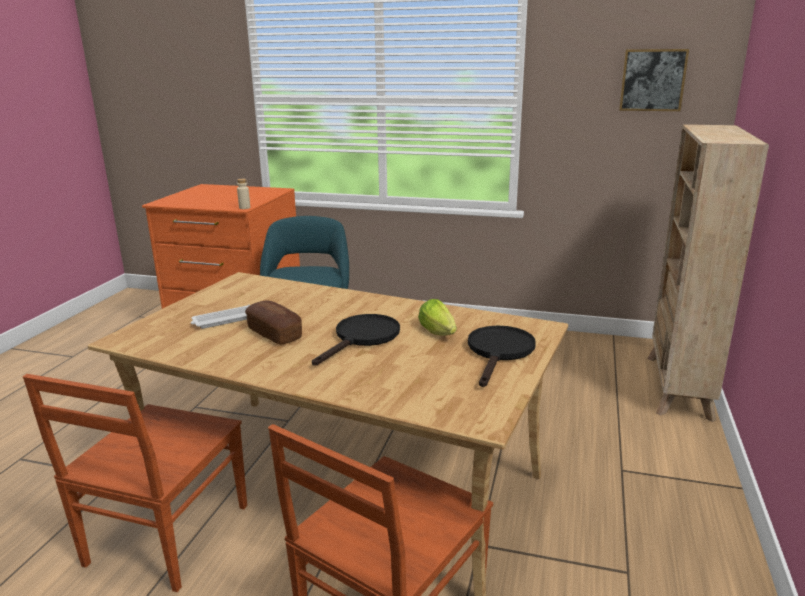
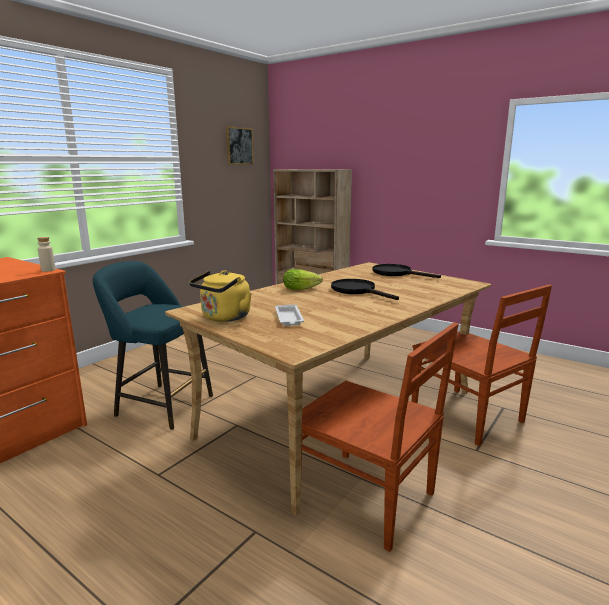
camera: 70 degrees left, 5 degrees down
bread [245,300,302,344] -> none
lettuce [418,299,457,336] -> lettuce moved to [283,269,323,290]
none -> yellow kettle [189,270,252,322]

